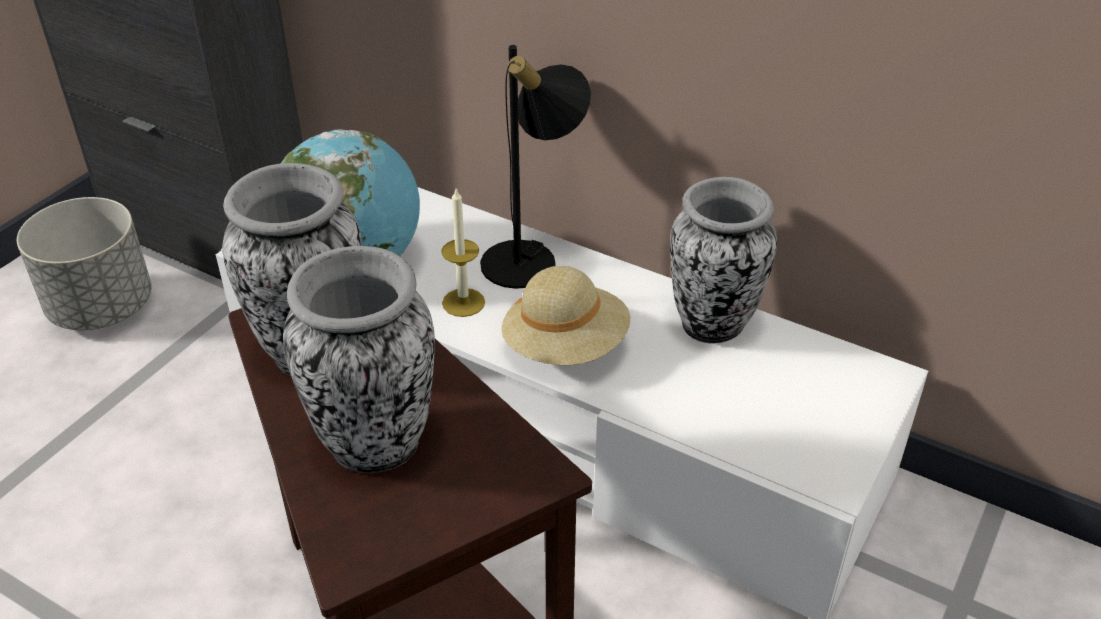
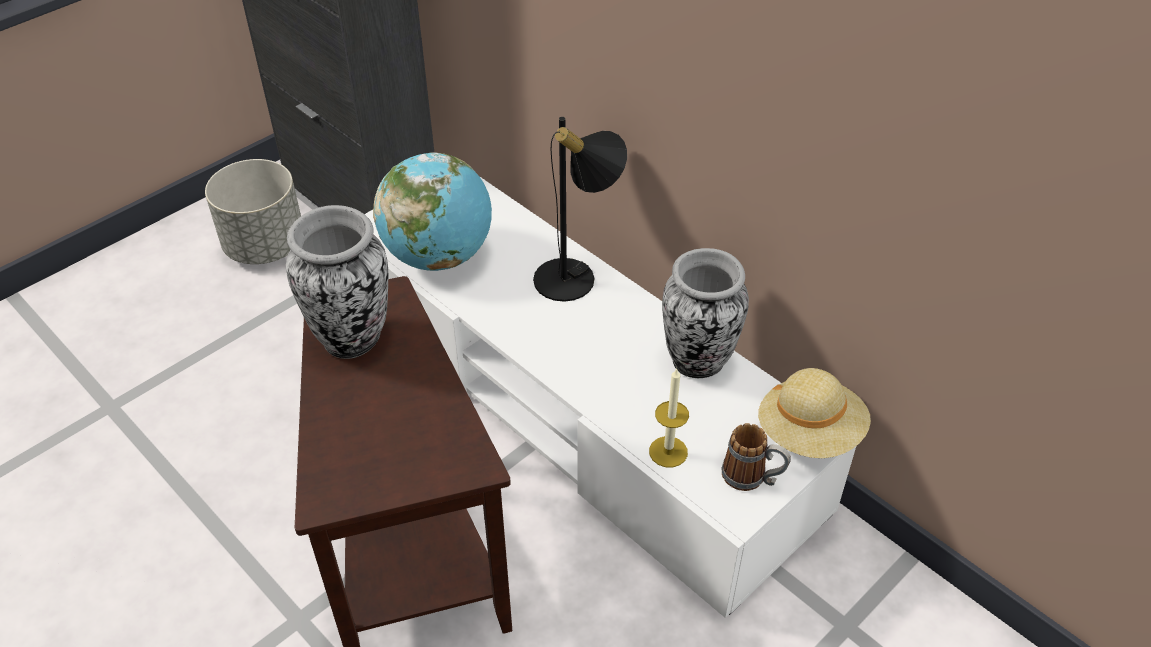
camera: 15 degrees right, 5 degrees up
vase [283,246,435,473] -> none
candle [441,189,485,317] -> candle moved to [649,368,689,468]
beige hat [501,266,631,365] -> beige hat moved to [758,368,871,458]
none -> mug [722,423,791,491]

